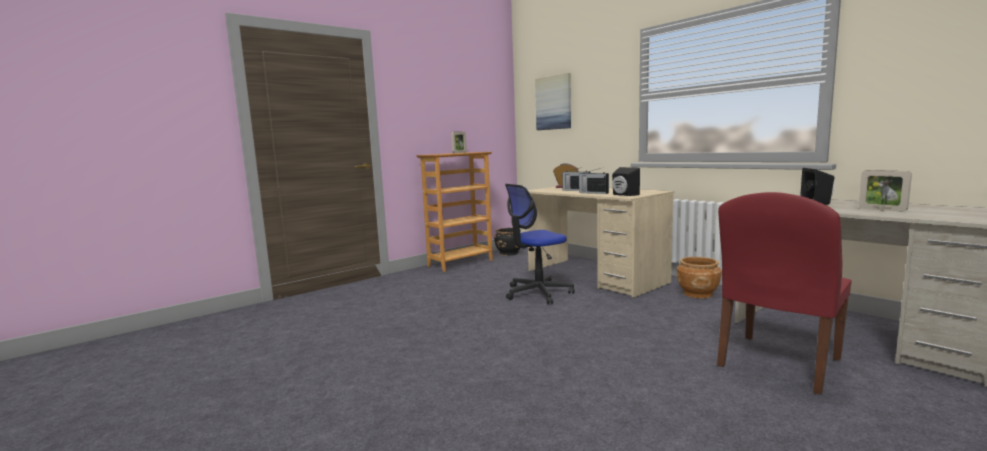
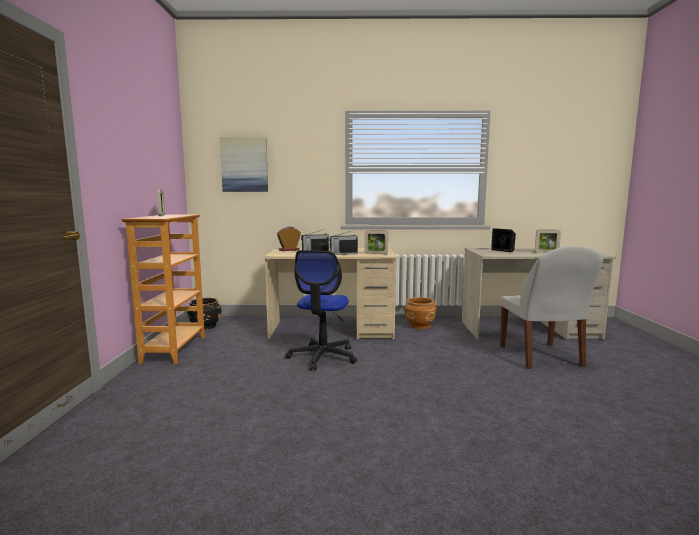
camera: 50 degrees left, 0 degrees up
black speaker [612,167,640,196] -> picture frame [364,230,388,254]
red chair [717,192,851,395] -> white chair [500,246,604,369]

